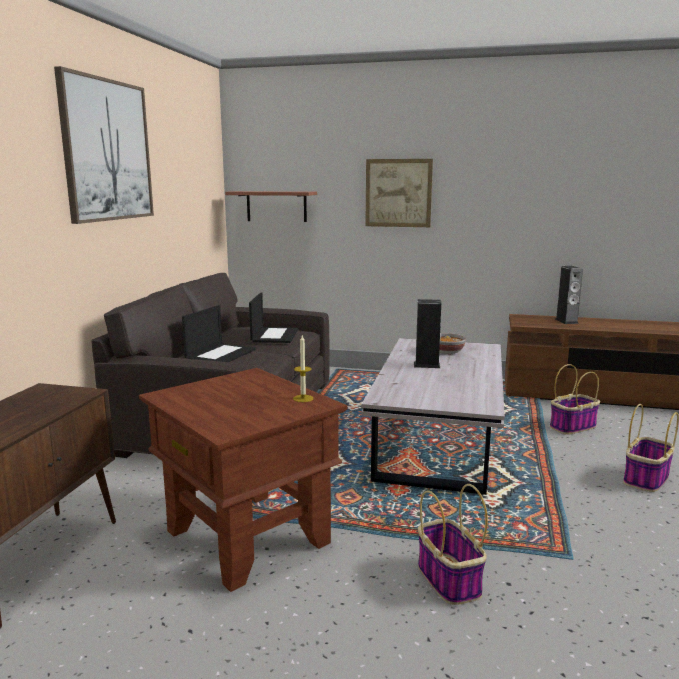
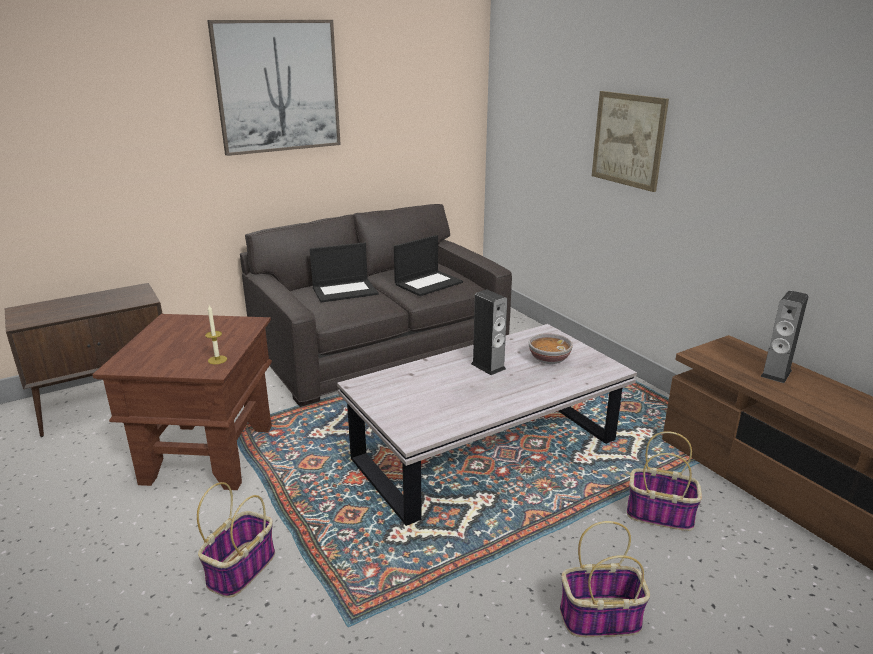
camera: 45 degrees right, 10 degrees up
shelf [225,191,317,222] -> none

